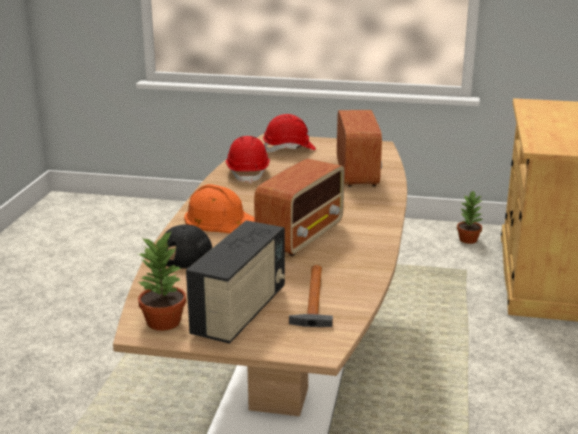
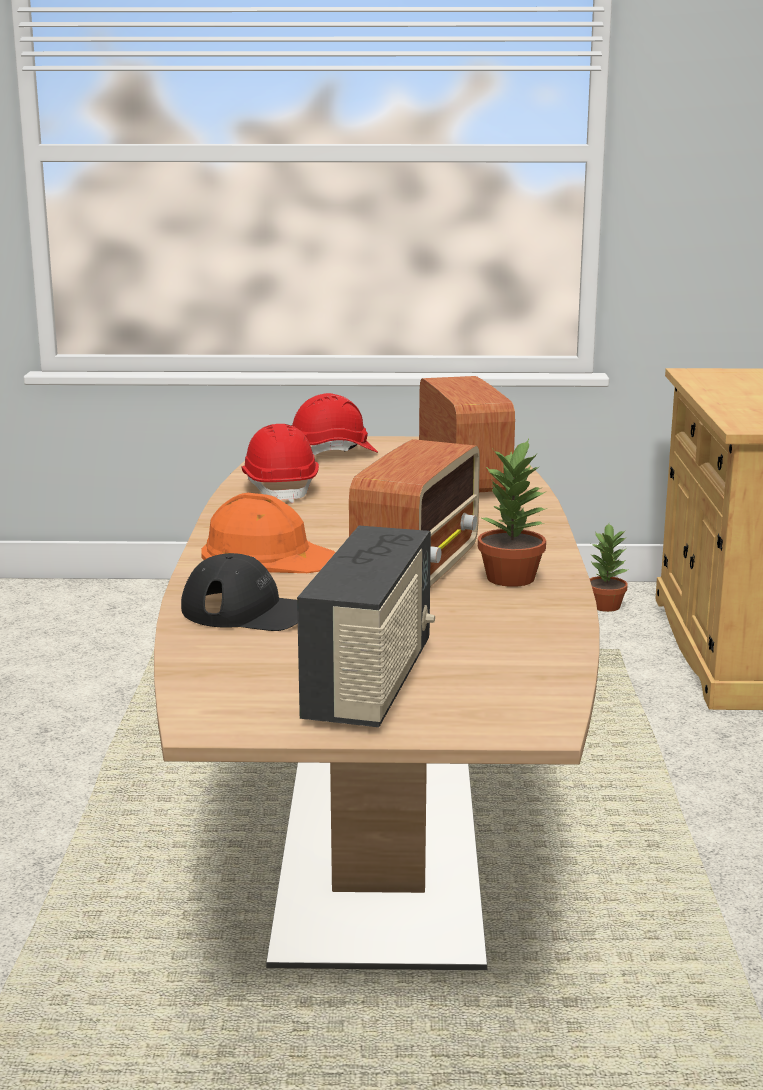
camera: 10 degrees left, 5 degrees down
potted plant [137,230,186,331] -> potted plant moved to [478,439,547,587]
hammer [289,265,333,327] -> none

